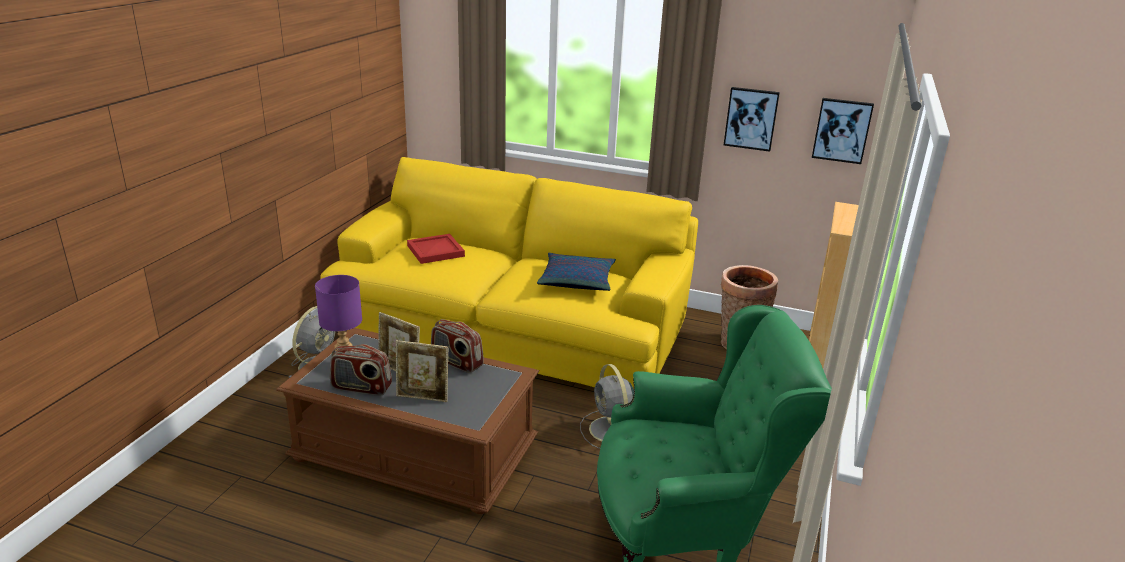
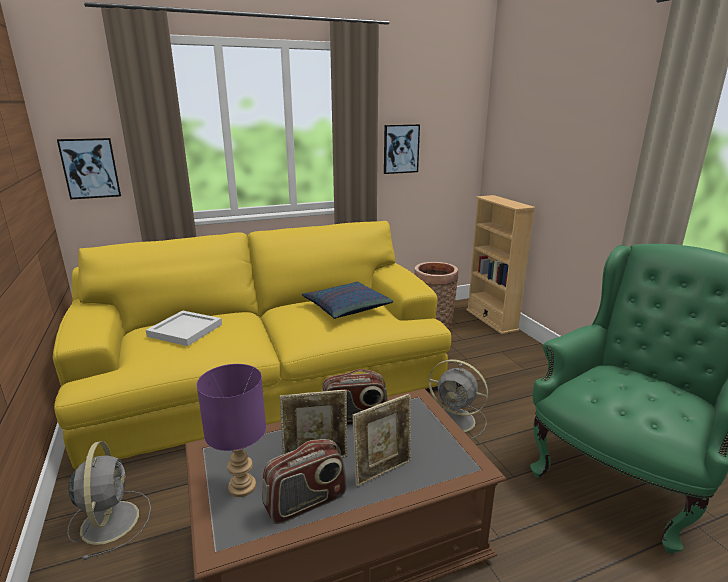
camera: 40 degrees left, 5 degrees down
red tray [407,234,465,264] -> white tray [146,310,222,346]
picture [812,98,874,164] -> picture moved to [57,138,121,200]

